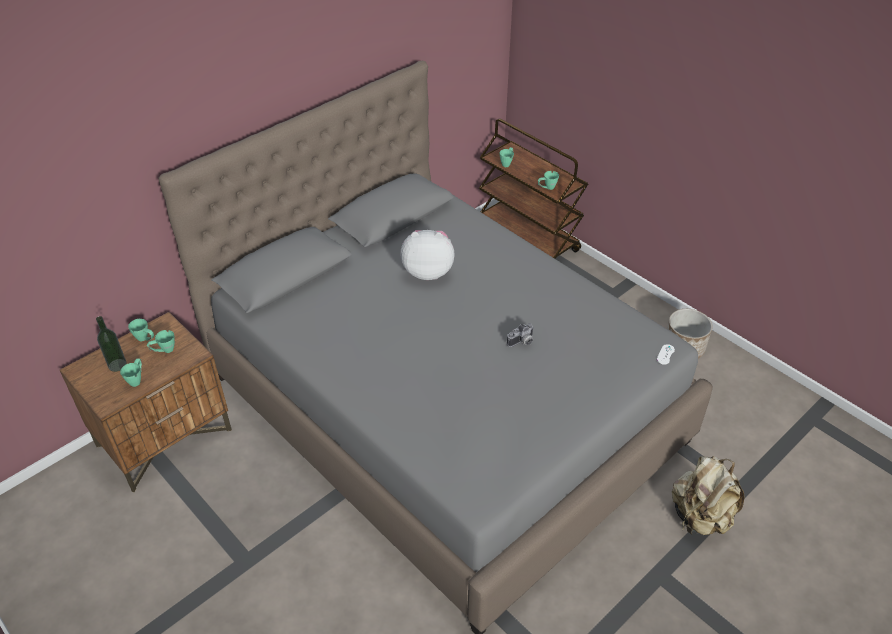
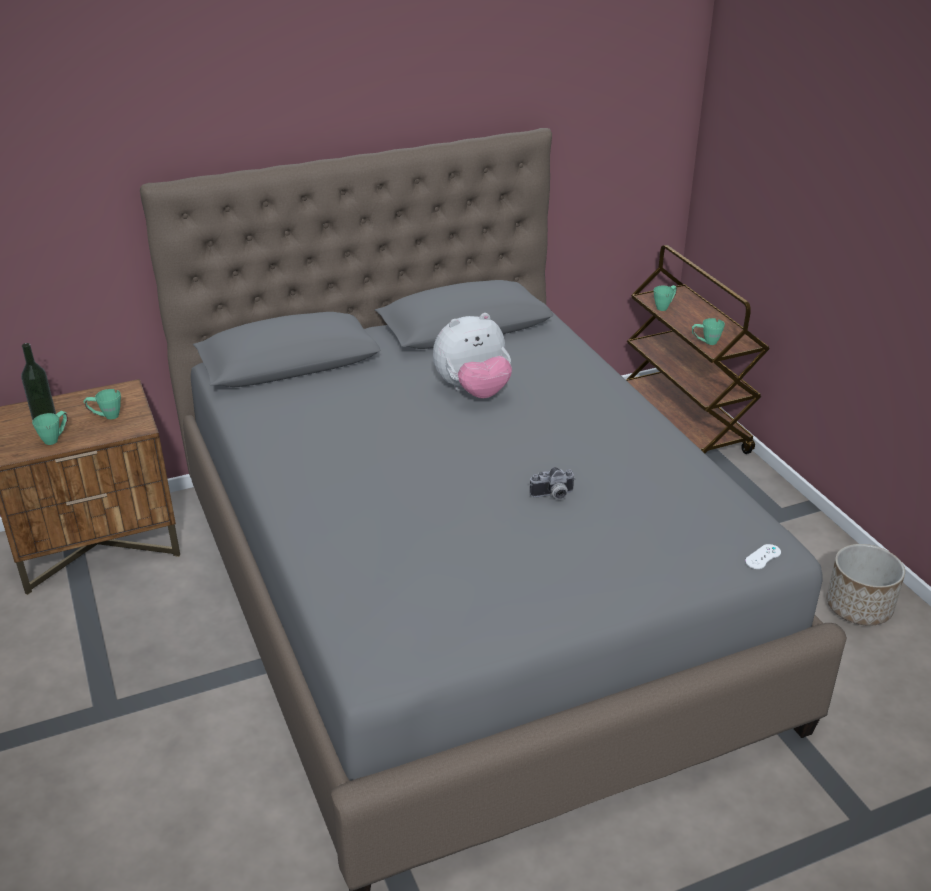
camera: 20 degrees right, 10 degrees down
green mug [128,319,154,341] -> none
plush toy [400,230,455,280] -> plush toy turned 135 degrees clockwise [433,313,512,399]
beige backpack [672,456,744,535] -> none

